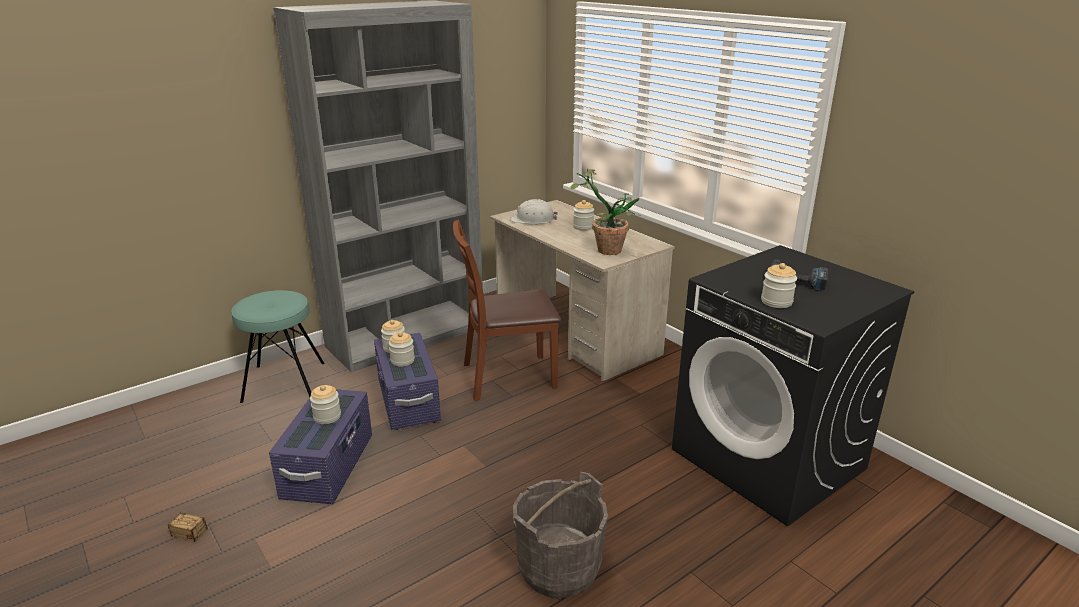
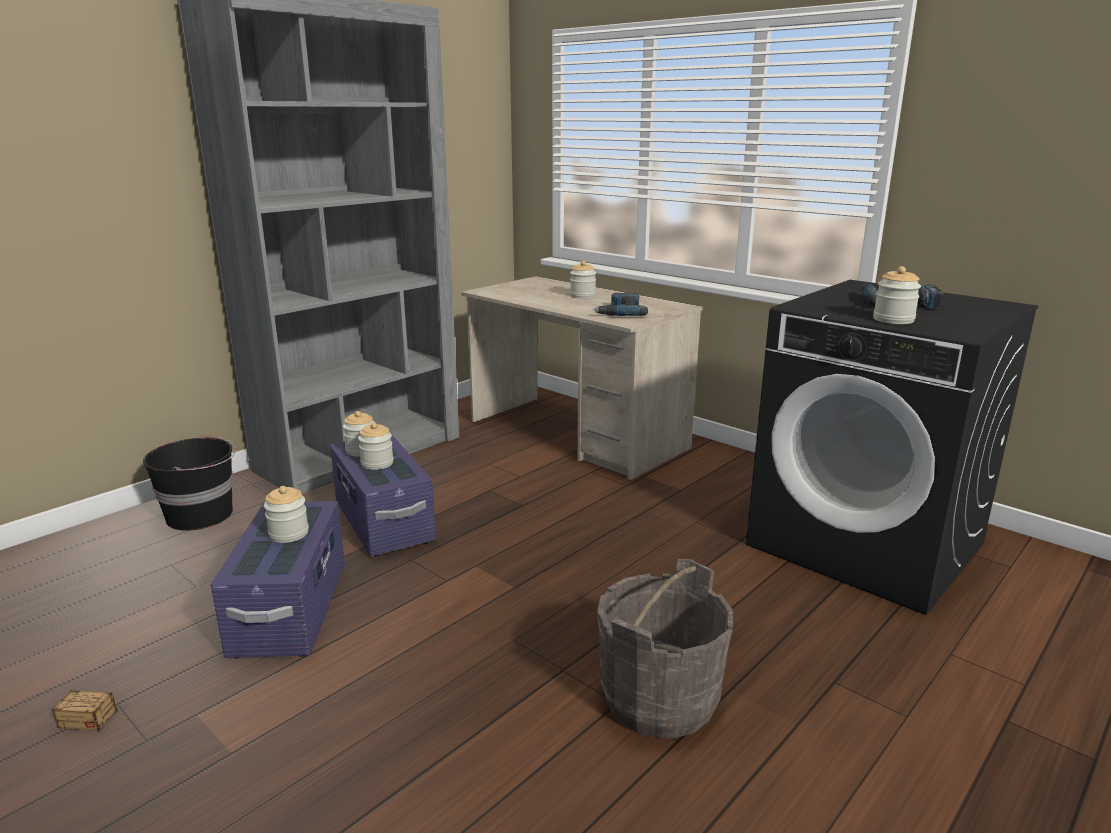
camera: 10 degrees left, 5 degrees down
turquoise stool [231,290,324,403] -> black bucket [143,435,237,531]
brown chair [453,220,561,401] -> none
white hard hat [510,199,558,224] -> none
potted plant [570,169,640,255] -> power drill [593,293,648,316]

